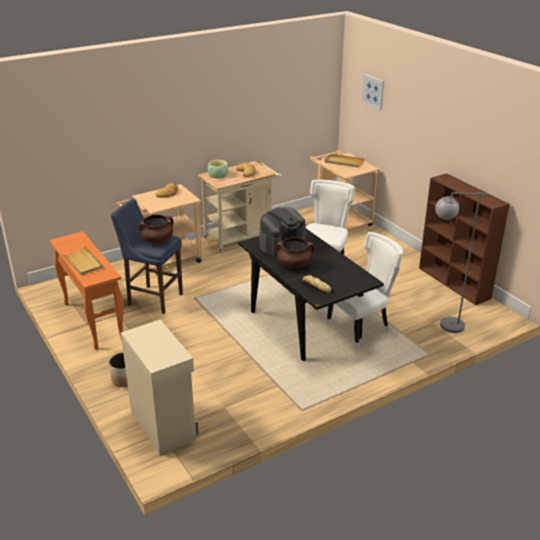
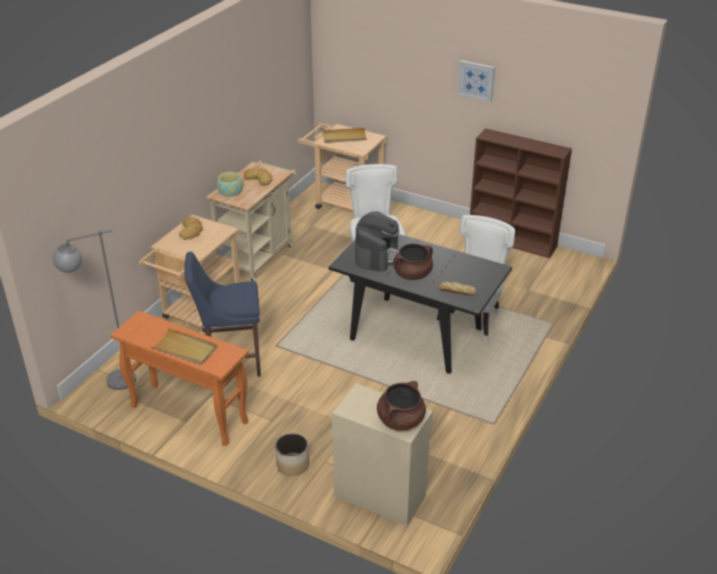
camera: 30 degrees left, 5 degrees up
brown cooking pot [139,214,173,244] -> brown cooking pot moved to [377,381,426,431]
picture [362,74,384,111] -> picture moved to [458,60,495,102]
grey floor lamp [435,192,490,333] -> grey floor lamp moved to [53,230,136,390]

